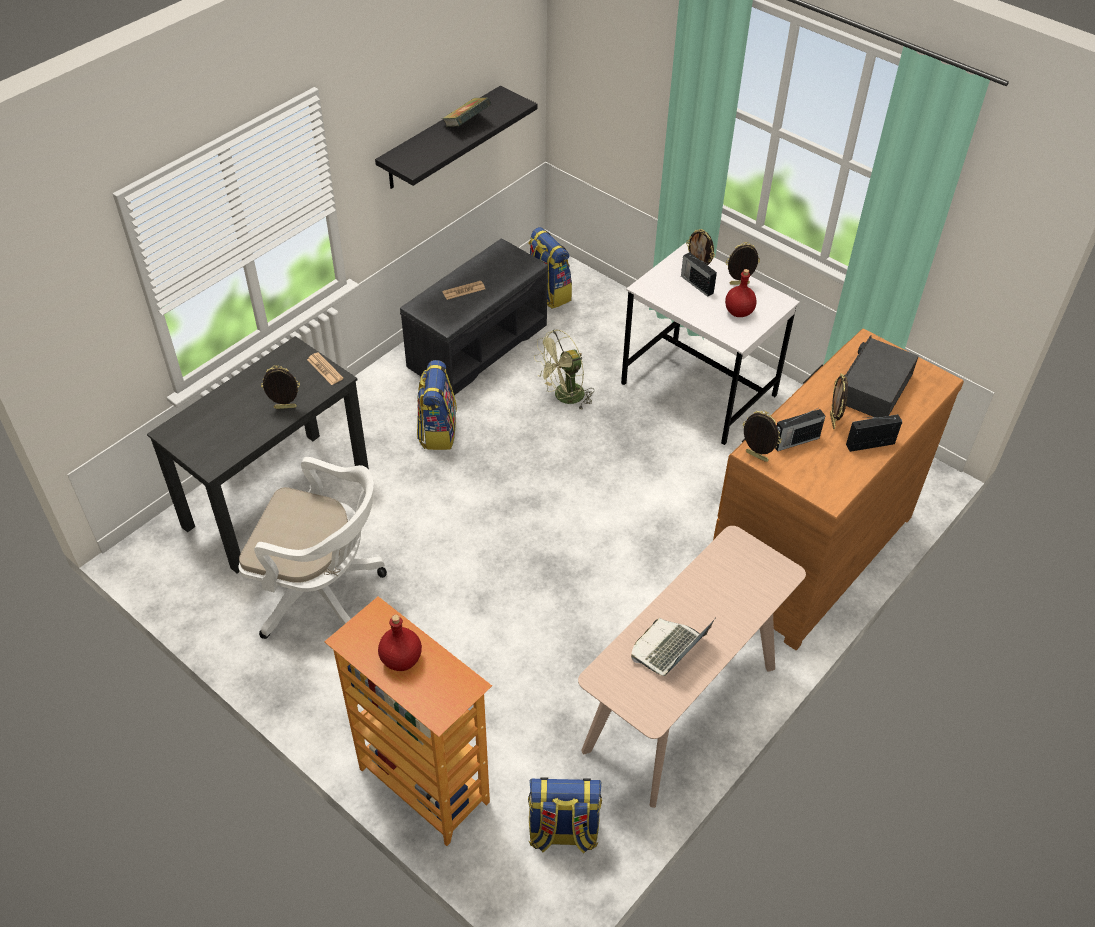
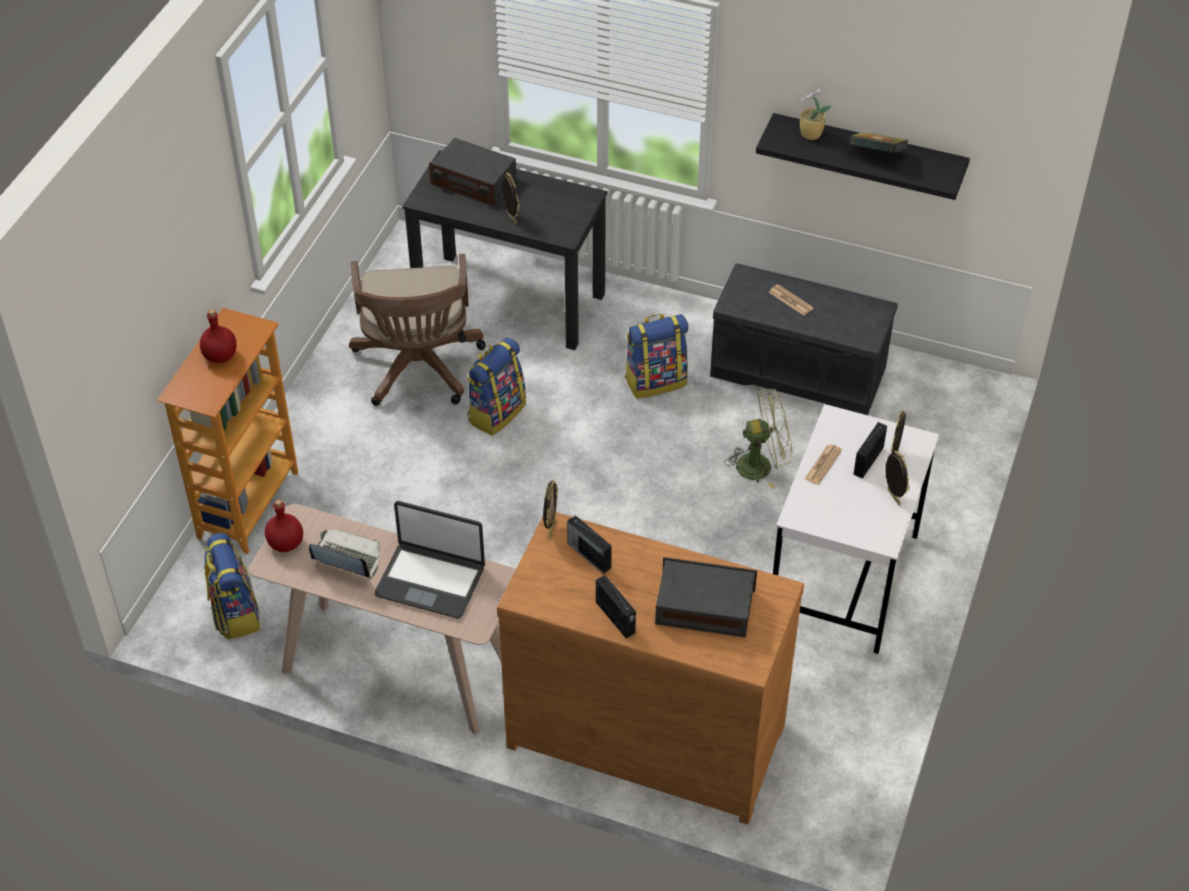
camera: 70 degrees right, 0 degrees up
white office chair [238,457,387,639] -> brown office chair [349,254,486,406]
newspaper [307,353,343,385] -> newspaper moved to [805,444,842,485]
backpack [528,227,572,309] -> backpack moved to [467,337,526,436]
green fan [534,330,594,411] -> green fan turned 135 degrees clockwise [724,389,793,489]
red bottle [725,269,757,317] -> red bottle moved to [265,499,303,552]
picture frame [830,373,848,429] -> none
none -> laptop [375,501,485,618]
none -> radio [429,138,516,206]
none -> potted plant [798,87,831,140]

